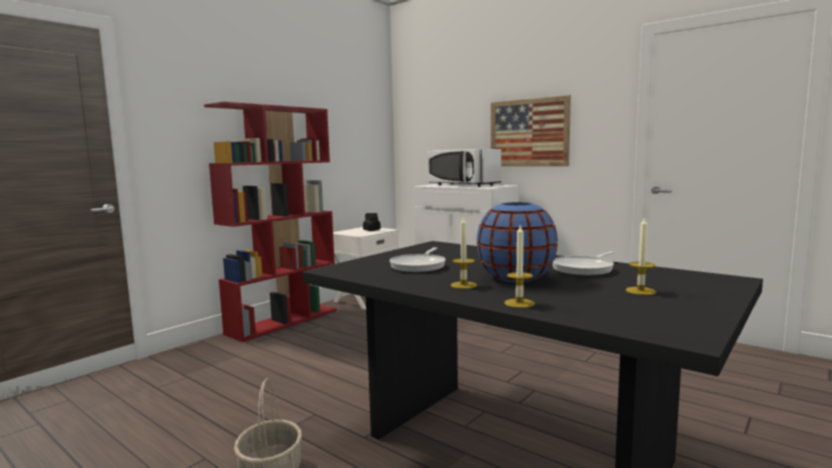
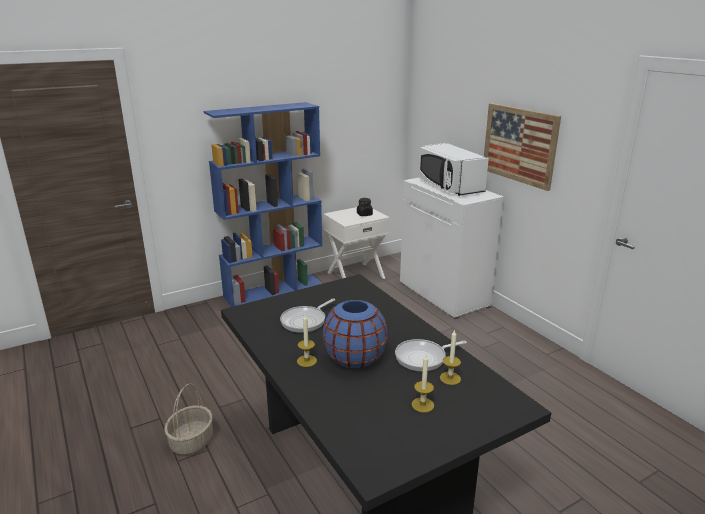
camera: 20 degrees right, 15 degrees up
red bookcase [204,102,337,342] -> blue bookcase [204,102,323,307]
candle [504,225,535,308] -> candle moved to [440,329,461,385]

